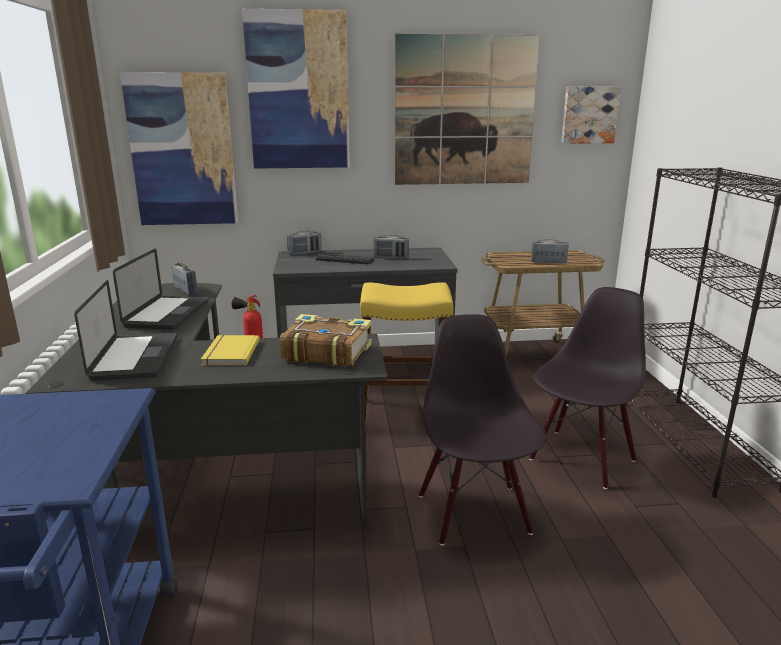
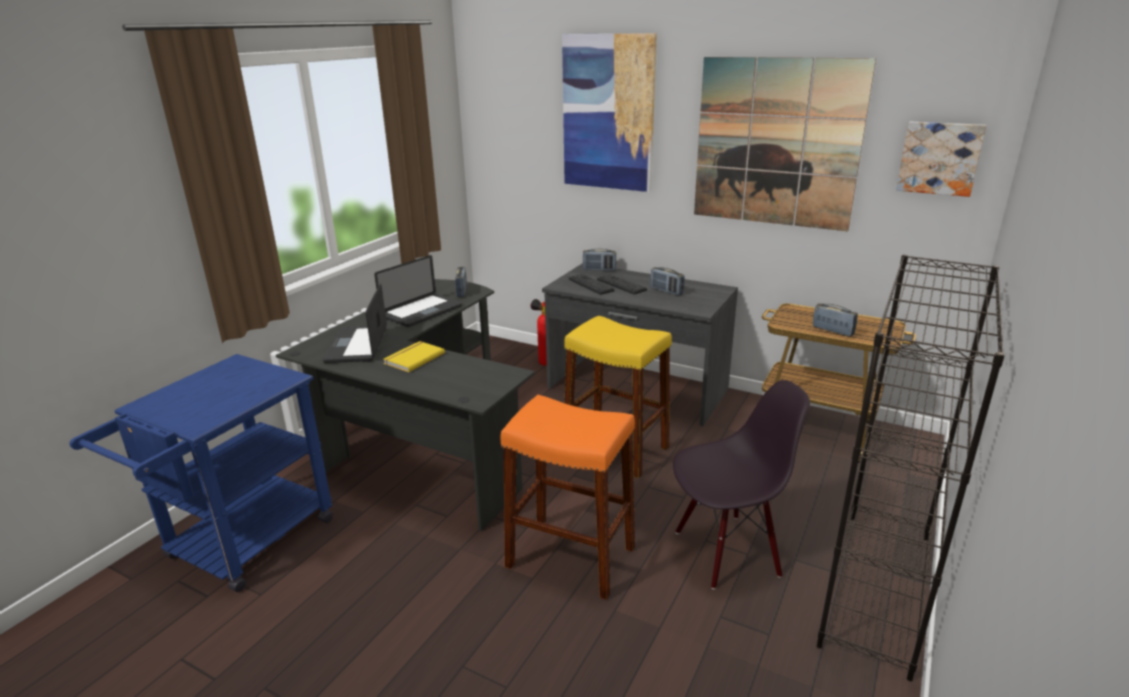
camera: 35 degrees right, 5 degrees up
laptop [74,280,177,381] -> laptop turned 150 degrees clockwise [323,283,387,363]
picture [120,72,238,225] -> none
book [280,314,371,367] -> none
black chair [419,314,546,546] -> orange stool [501,395,635,600]
none -> keyboard [569,274,615,295]

